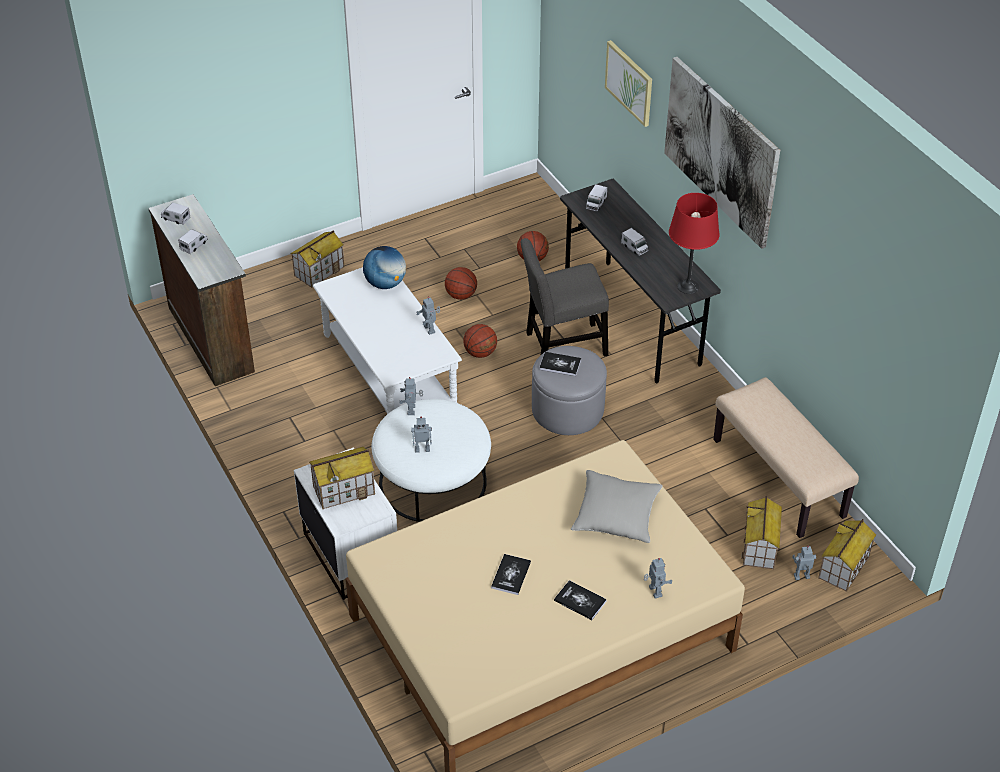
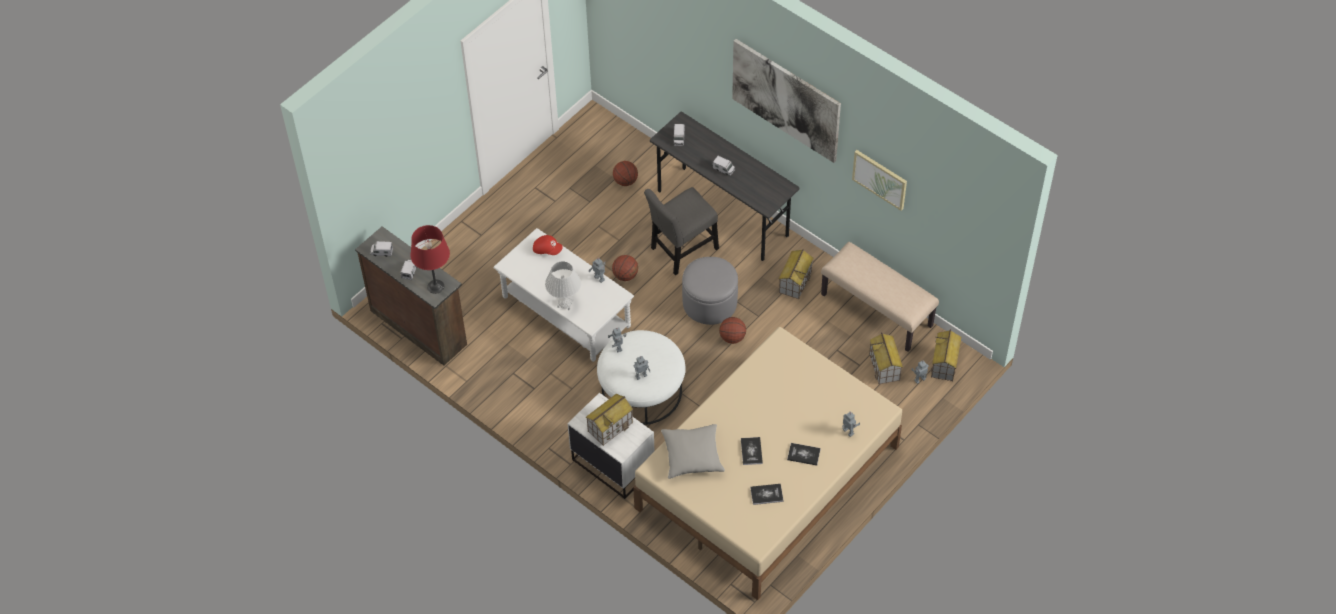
camera: 20 degrees left, 10 degrees up
toy house [290,230,344,288] -> toy house moved to [779,249,813,299]
globe [363,246,406,289] -> red cap [533,235,563,255]
basketball [445,267,477,300] -> basketball moved to [719,317,746,344]
book [539,352,581,376] -> book moved to [750,484,784,505]
grey pillow [571,470,663,543] -> grey pillow moved to [661,424,725,479]
picture [605,40,652,127] -> picture moved to [852,150,907,211]
red table lamp [669,193,720,294] -> red table lamp moved to [411,225,450,294]
none -> white table lamp [545,261,581,310]

